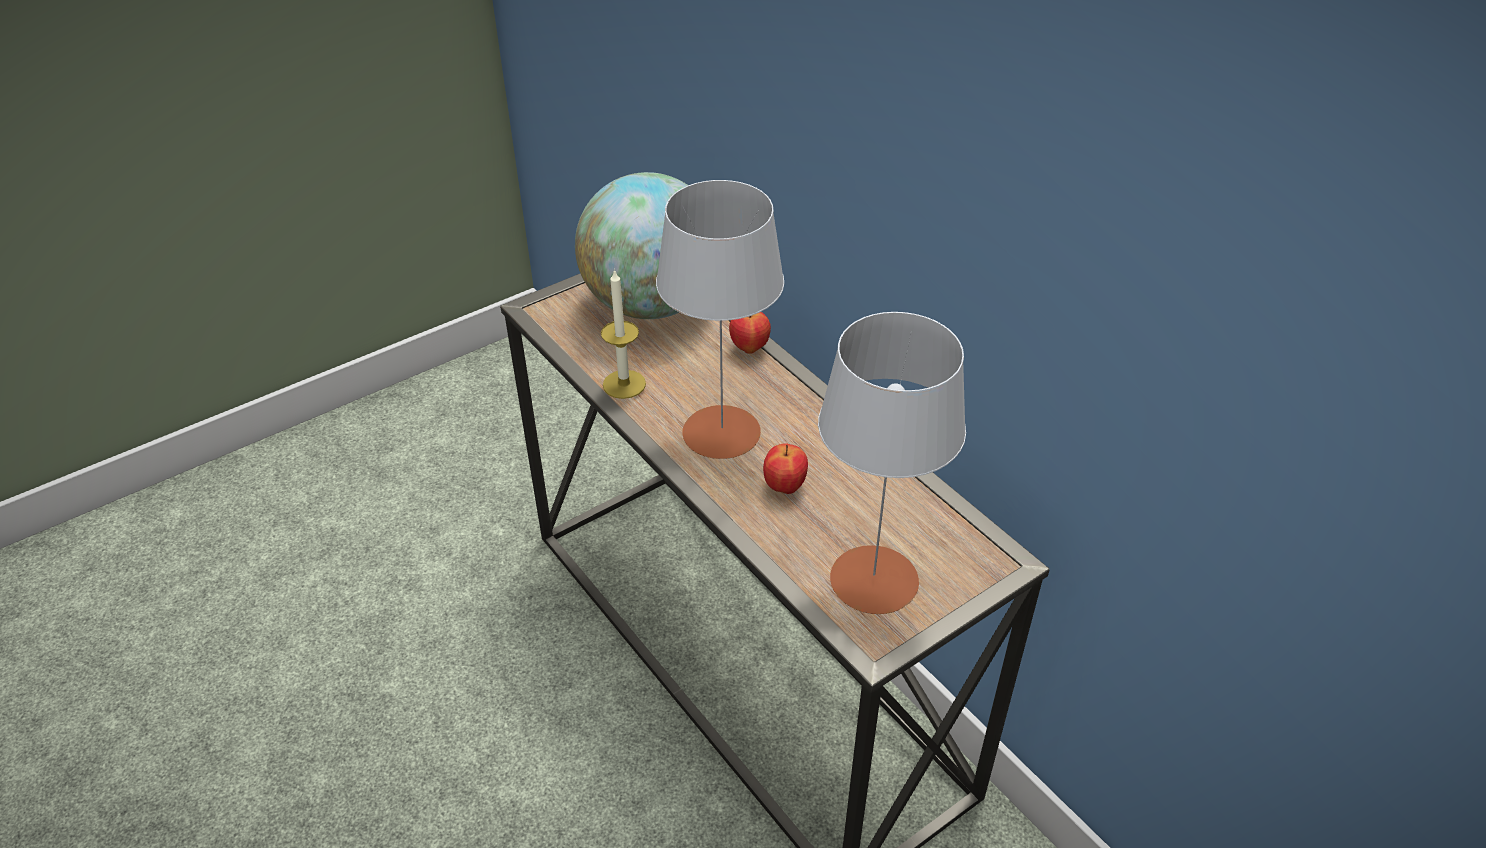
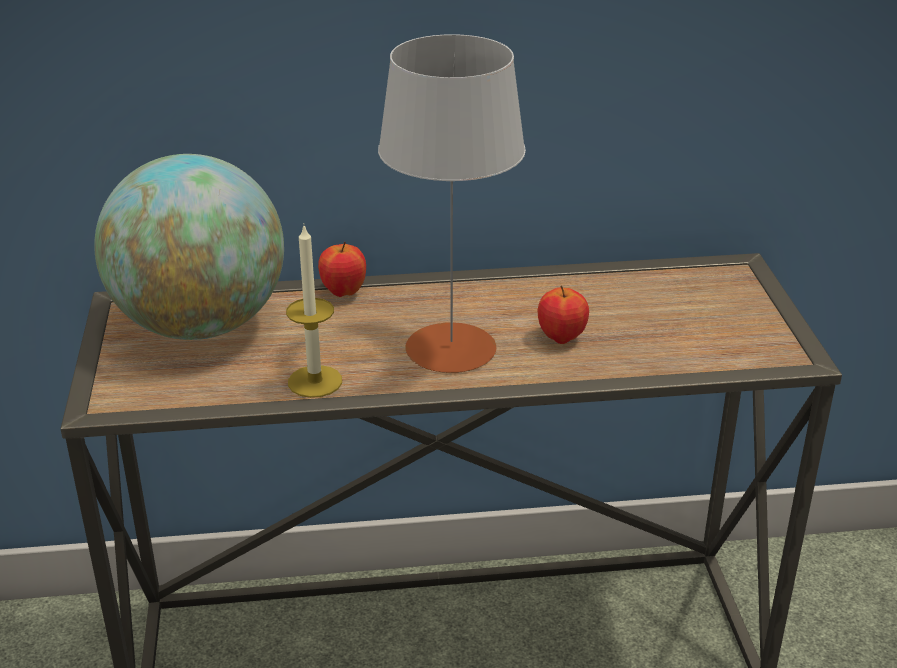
camera: 60 degrees left, 10 degrees down
grey table lamp [818,312,966,614] -> none

